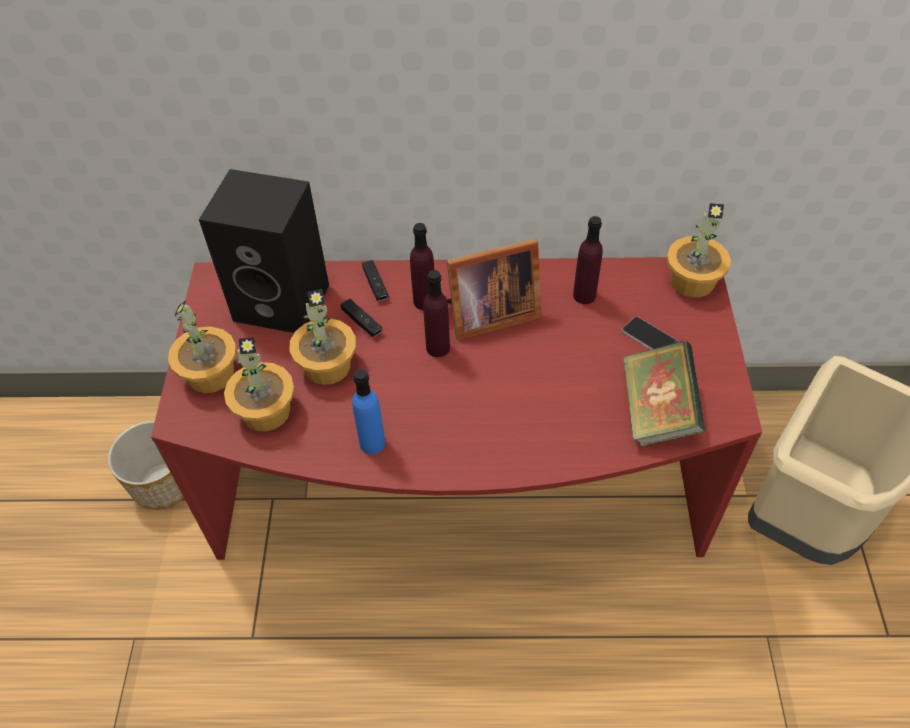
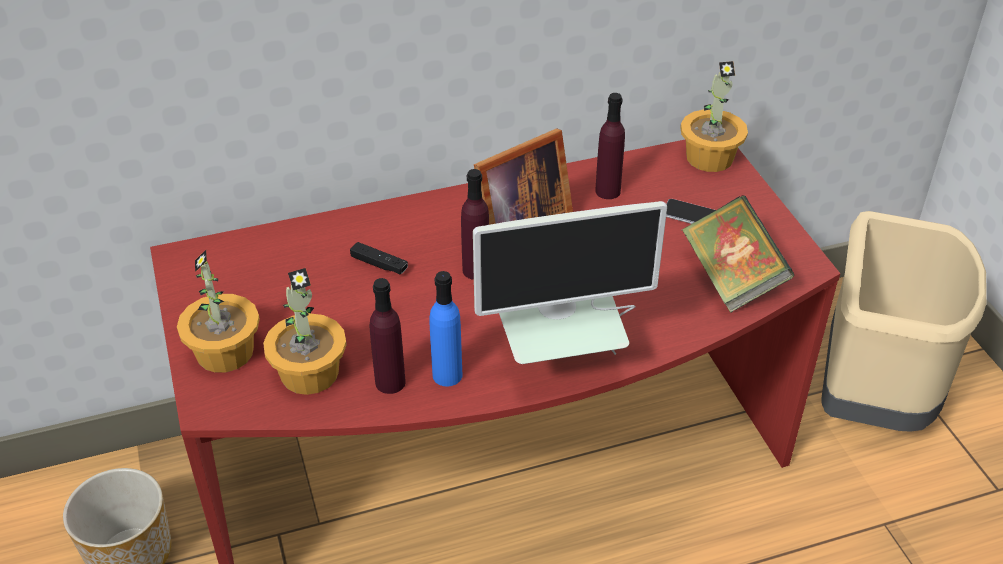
camera: 20 degrees left, 10 degrees down
black speaker [199,169,329,333] -> none
potted plant [289,289,356,385] -> none
black game controller [362,260,389,301] -> none
purple bottle [410,223,434,310] -> purple bottle moved to [369,278,406,394]
none -> monitor [473,201,667,364]

